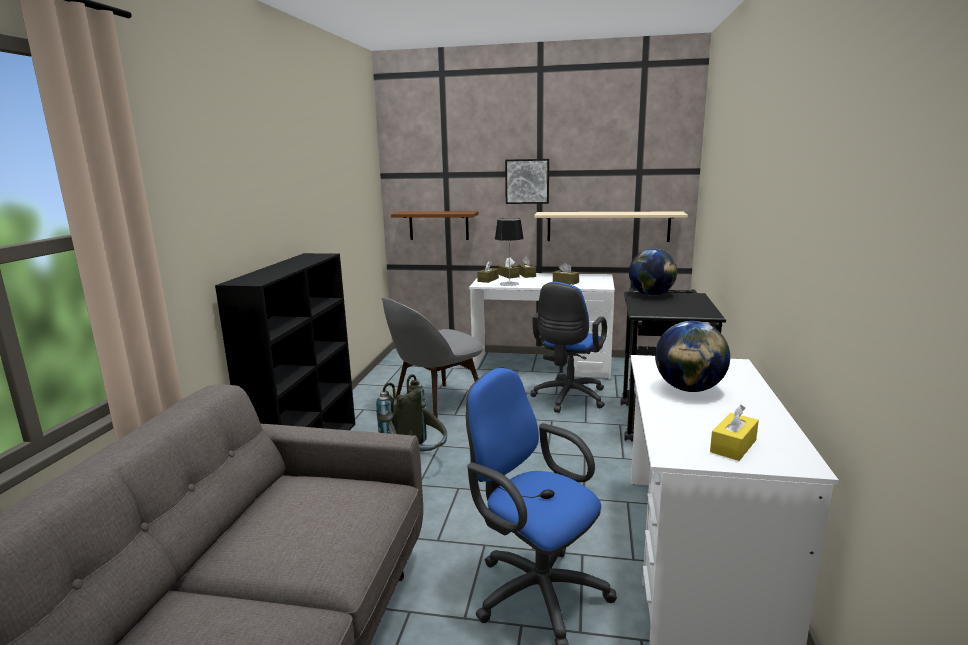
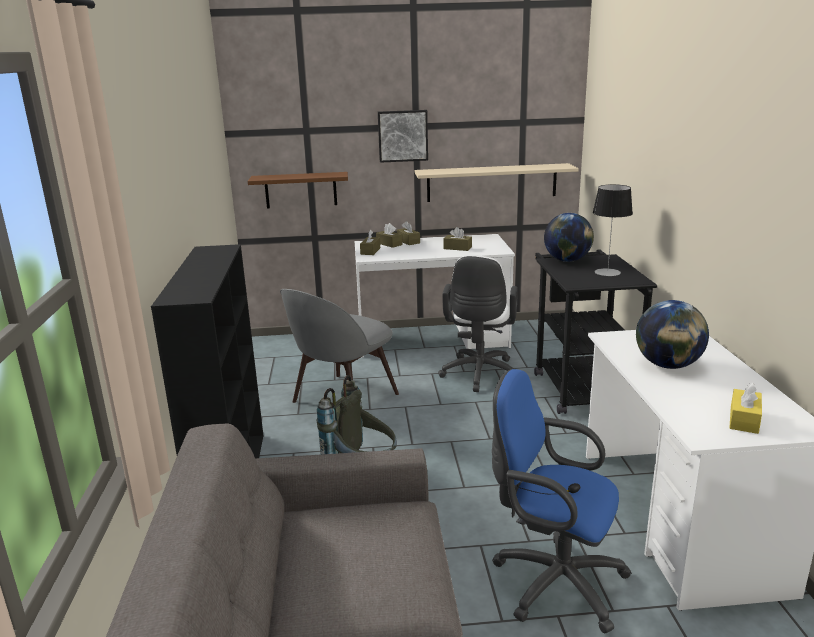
camera: 15 degrees left, 5 degrees up
table lamp [495,218,524,286] -> table lamp moved to [593,184,633,276]
blue office chair [530,282,607,413] -> white office chair [438,255,517,392]

